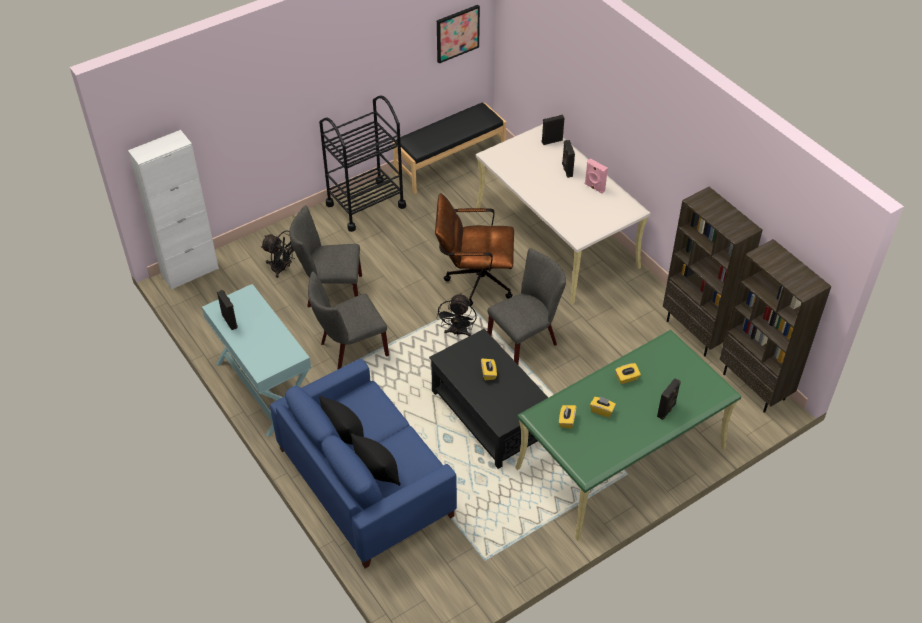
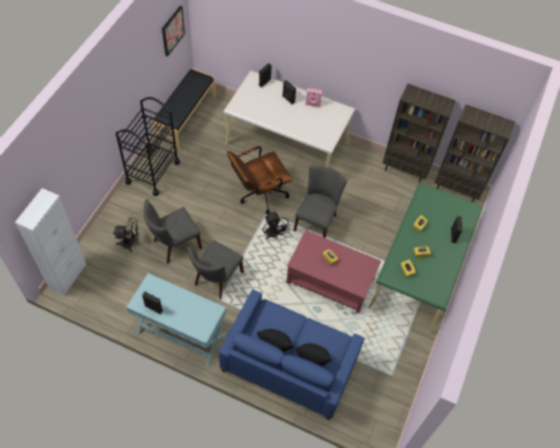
camera: 35 degrees left, 10 degrees up
black coffee table [429,329,548,469] -> red coffee table [286,230,381,314]

